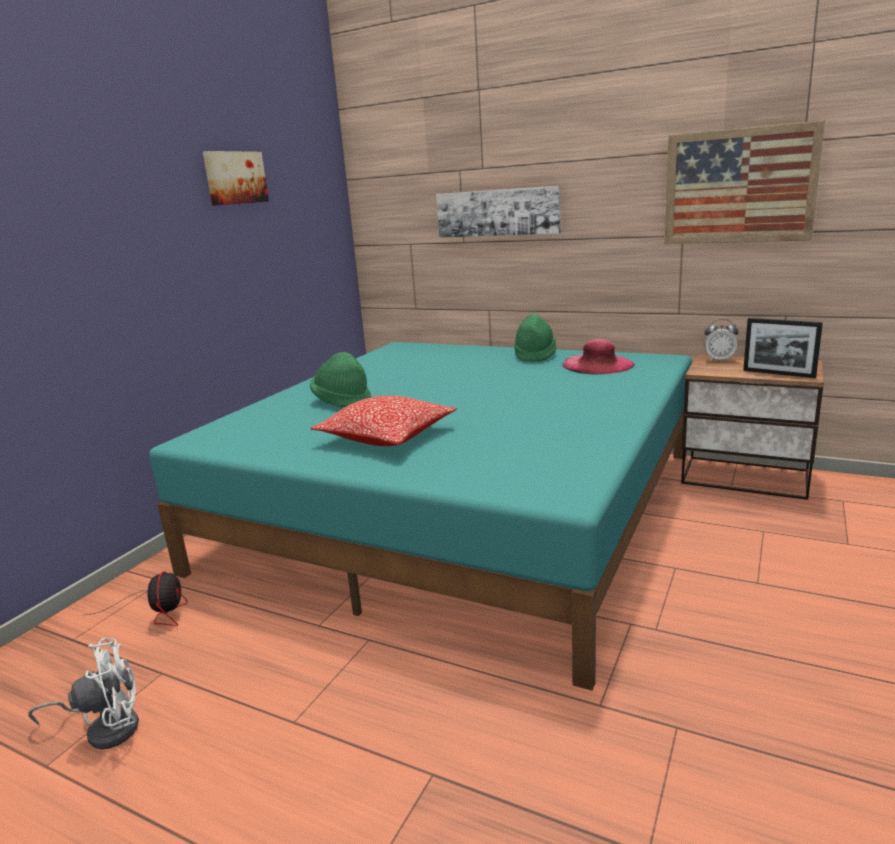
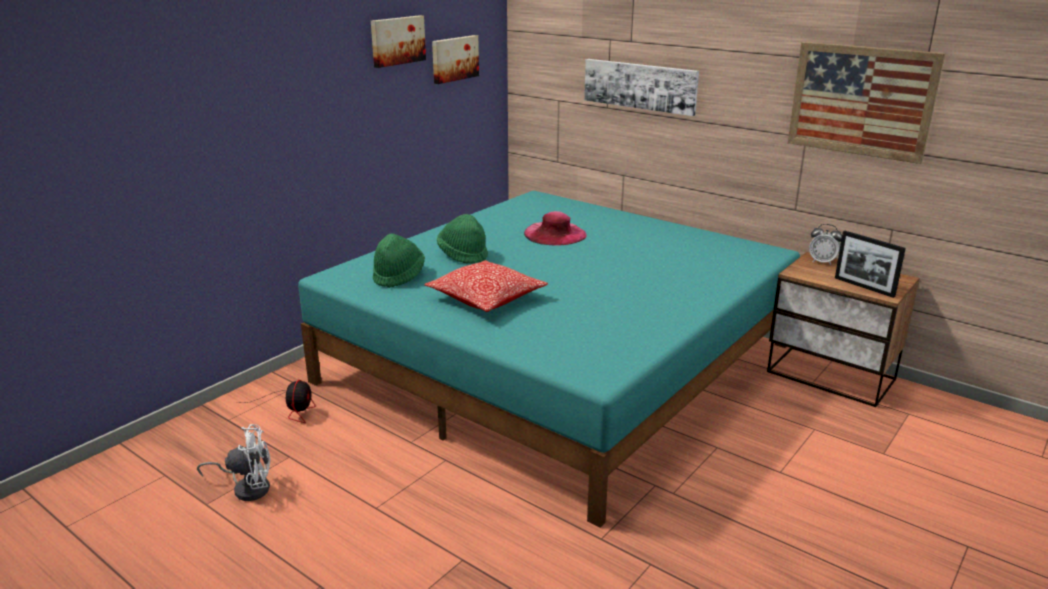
camera: 10 degrees right, 5 degrees up
green hat [515,314,556,362] -> green hat moved to [373,233,425,288]
pink hat [562,339,635,374] -> pink hat moved to [524,211,587,246]
none -> picture [432,35,479,84]

